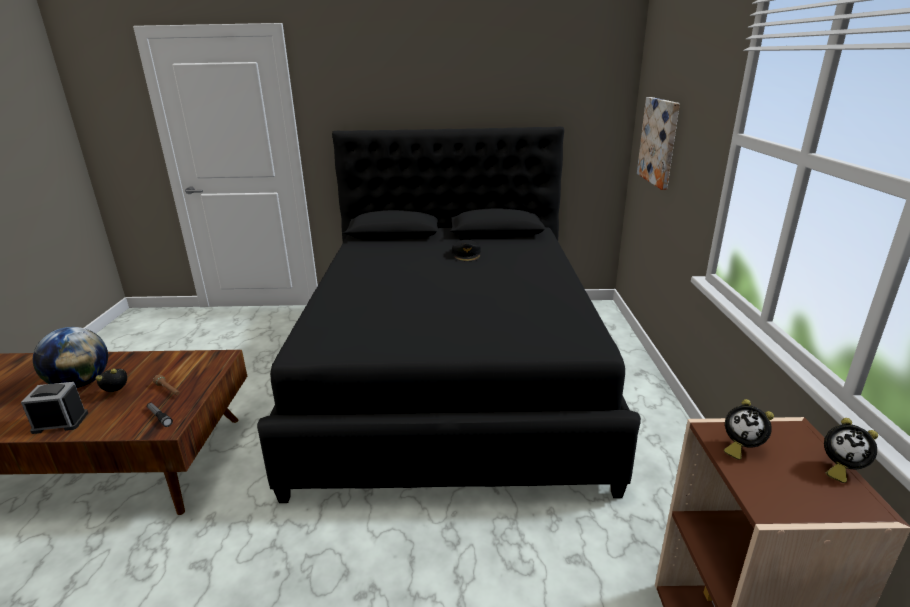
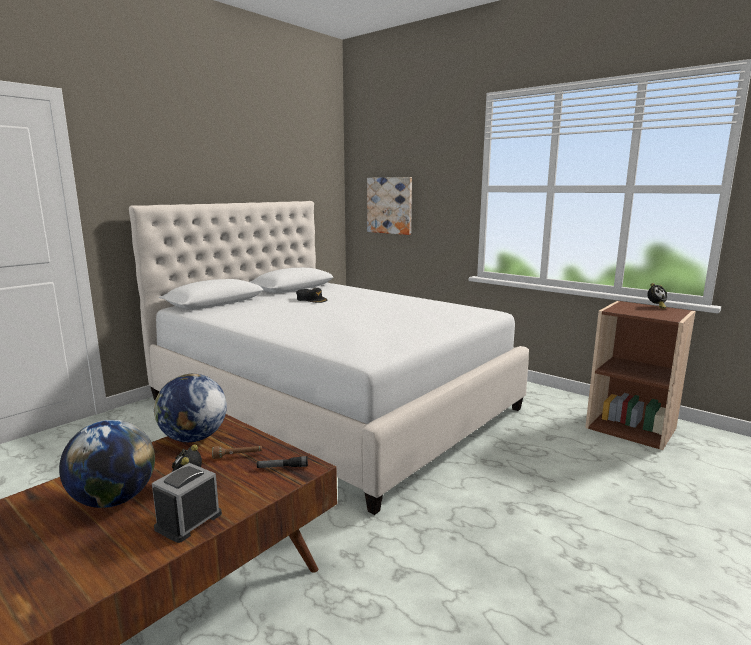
camera: 50 degrees left, 10 degrees down
black bed [257,127,641,503] -> white bed [129,201,529,515]
alarm clock [724,399,774,460] -> none
none -> globe [153,374,227,442]

